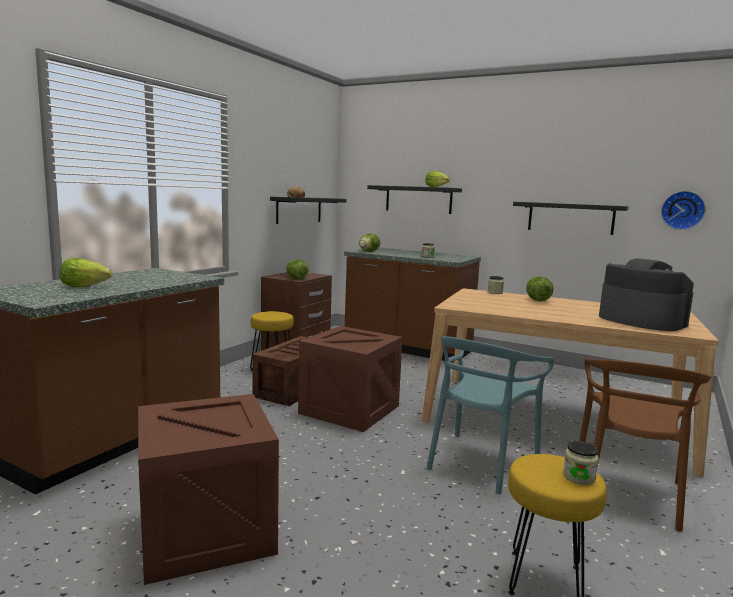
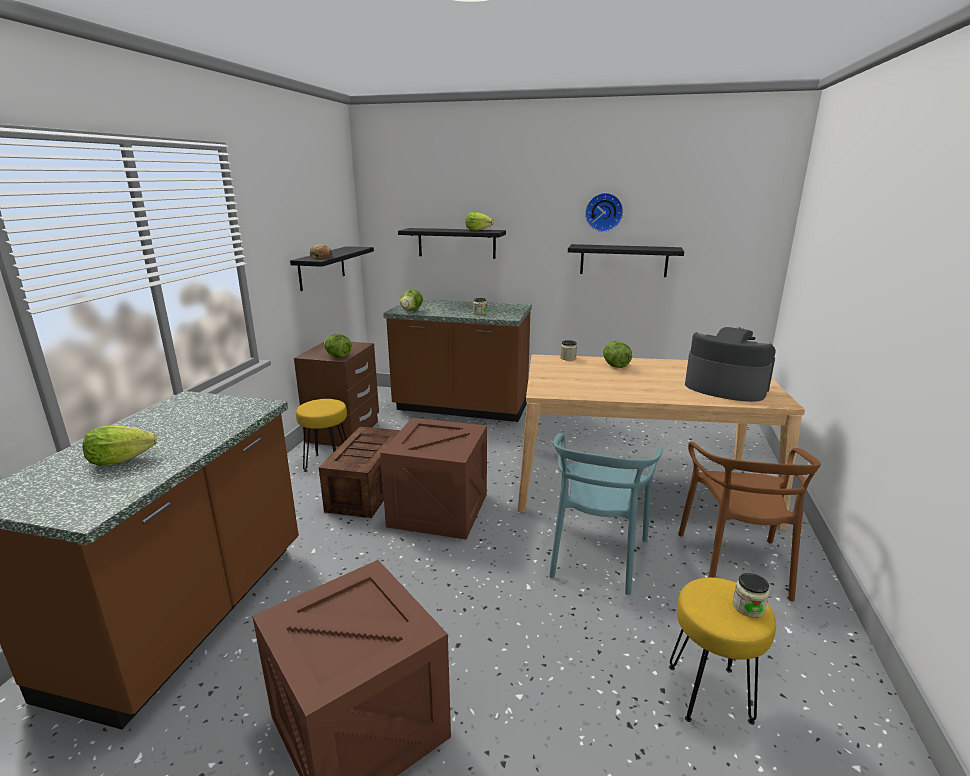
camera: 15 degrees left, 10 degrees up
wall clock [661,191,706,230] -> wall clock moved to [585,193,623,232]

